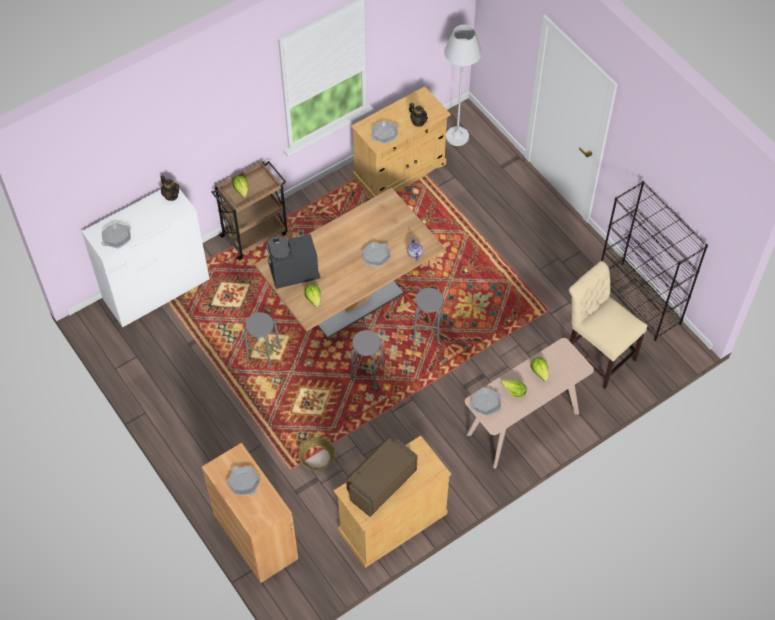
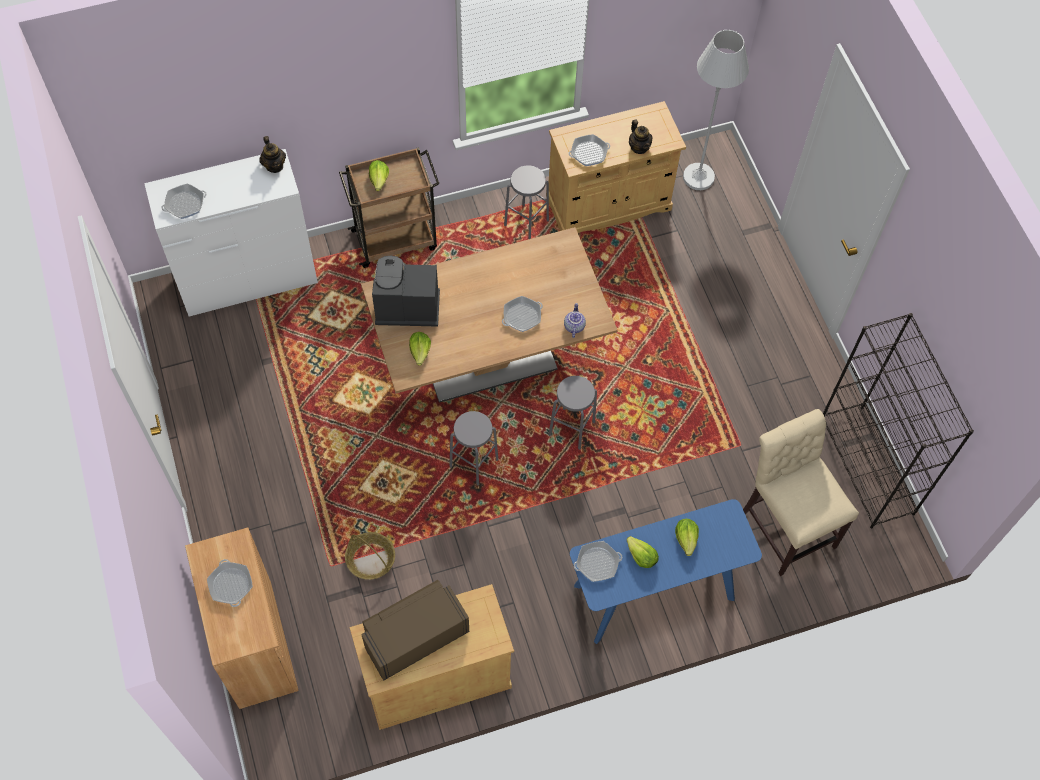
camera: 15 degrees right, 5 degrees up
grey stool [244,312,281,369] -> grey stool moved to [504,165,549,239]
beige console table [465,338,594,469] -> blue console table [570,499,762,644]

